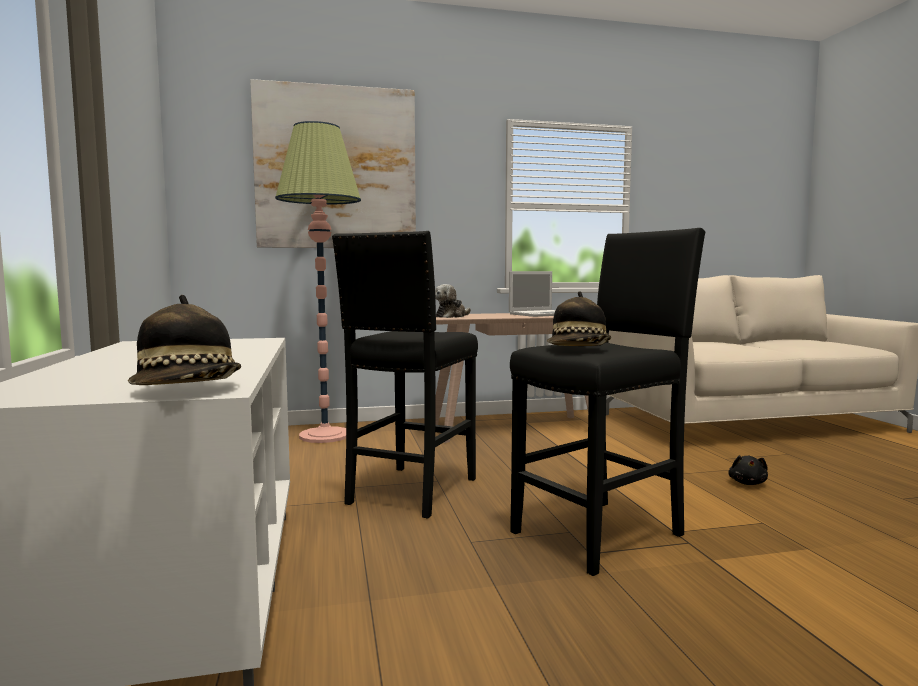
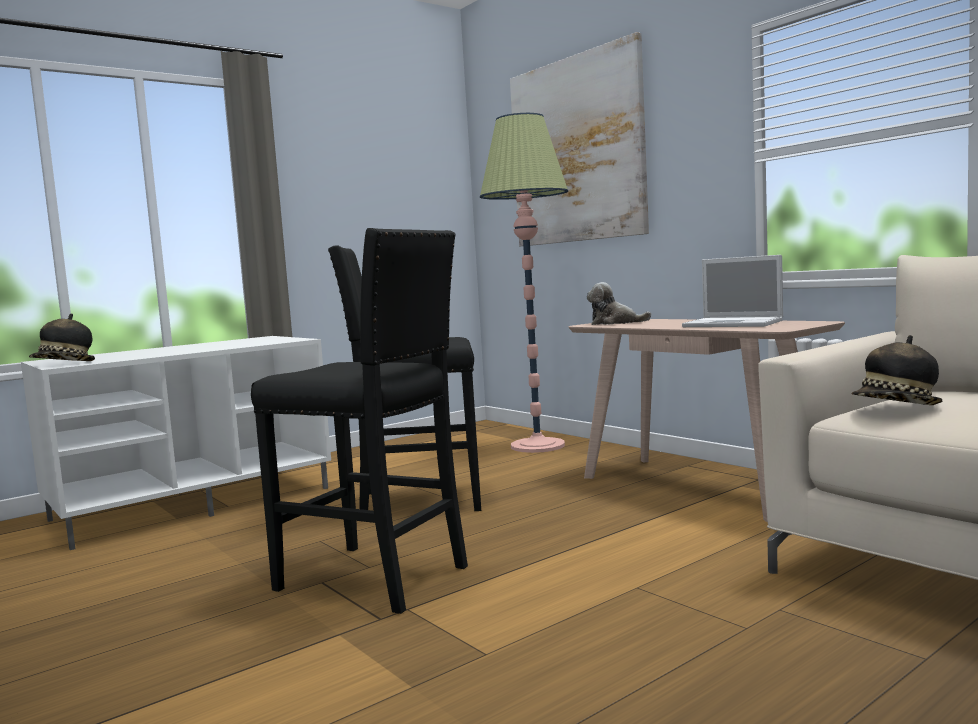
camera: 65 degrees right, 0 degrees up
hat [547,291,611,346] -> hat moved to [851,335,943,405]
black plush toy [728,455,768,485] -> none

